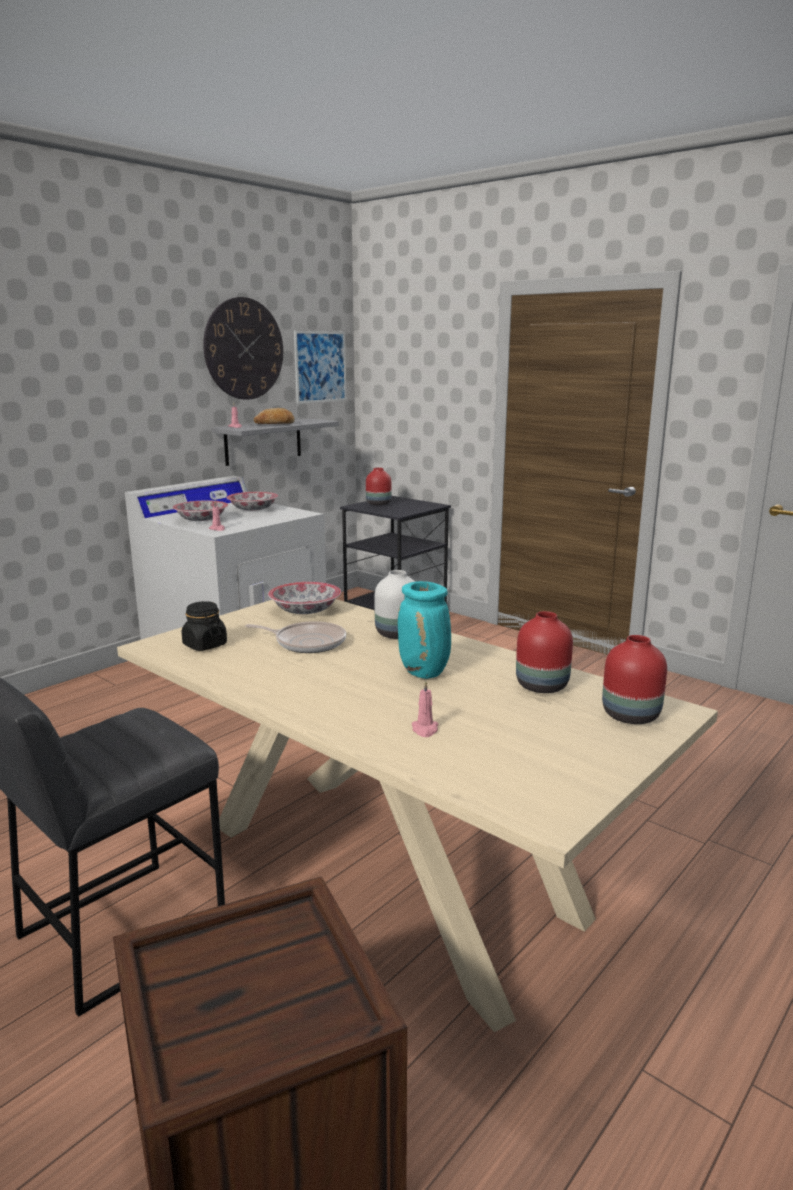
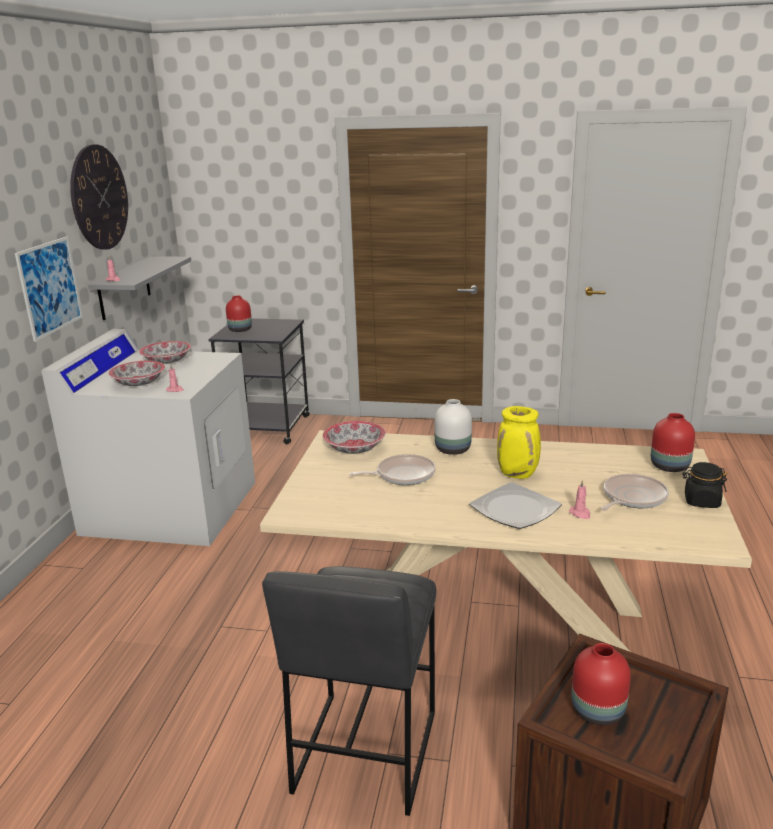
camera: 30 degrees left, 5 degrees up
black jar [182,601,227,651] -> black jar moved to [682,462,727,508]
bread [254,408,295,424] -> none
picture [294,331,346,404] -> picture moved to [15,237,83,342]
turquoise vase [398,581,451,679] -> yellow vase [497,406,541,479]
red vase [516,611,573,693] -> red vase moved to [572,643,631,725]
none -> plate [469,482,562,529]
none -> frying pan [601,474,669,511]

